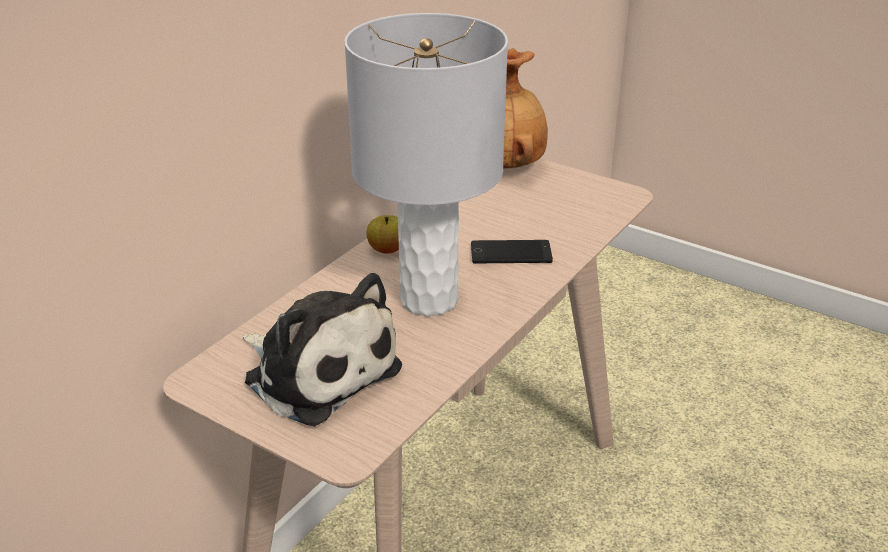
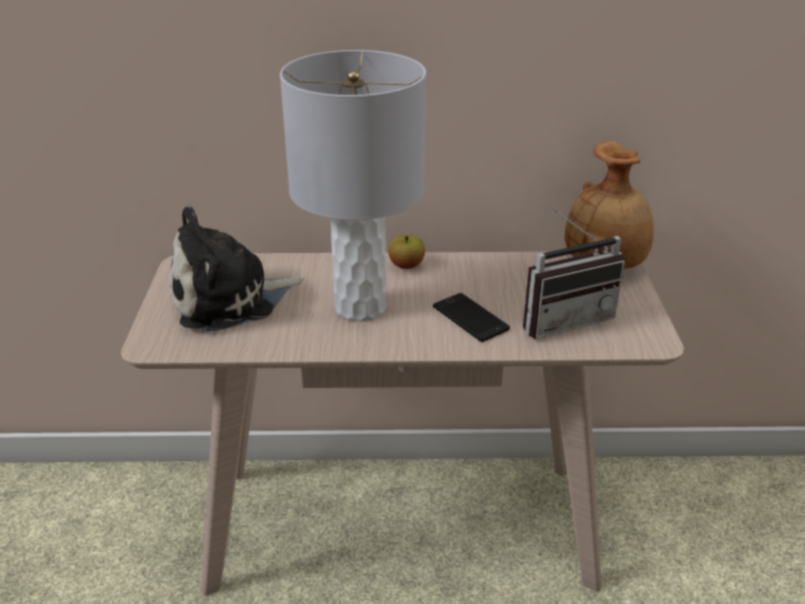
camera: 55 degrees right, 0 degrees up
plush toy [243,273,402,426] -> plush toy turned 60 degrees clockwise [169,206,304,332]
none -> radio [523,208,625,339]

